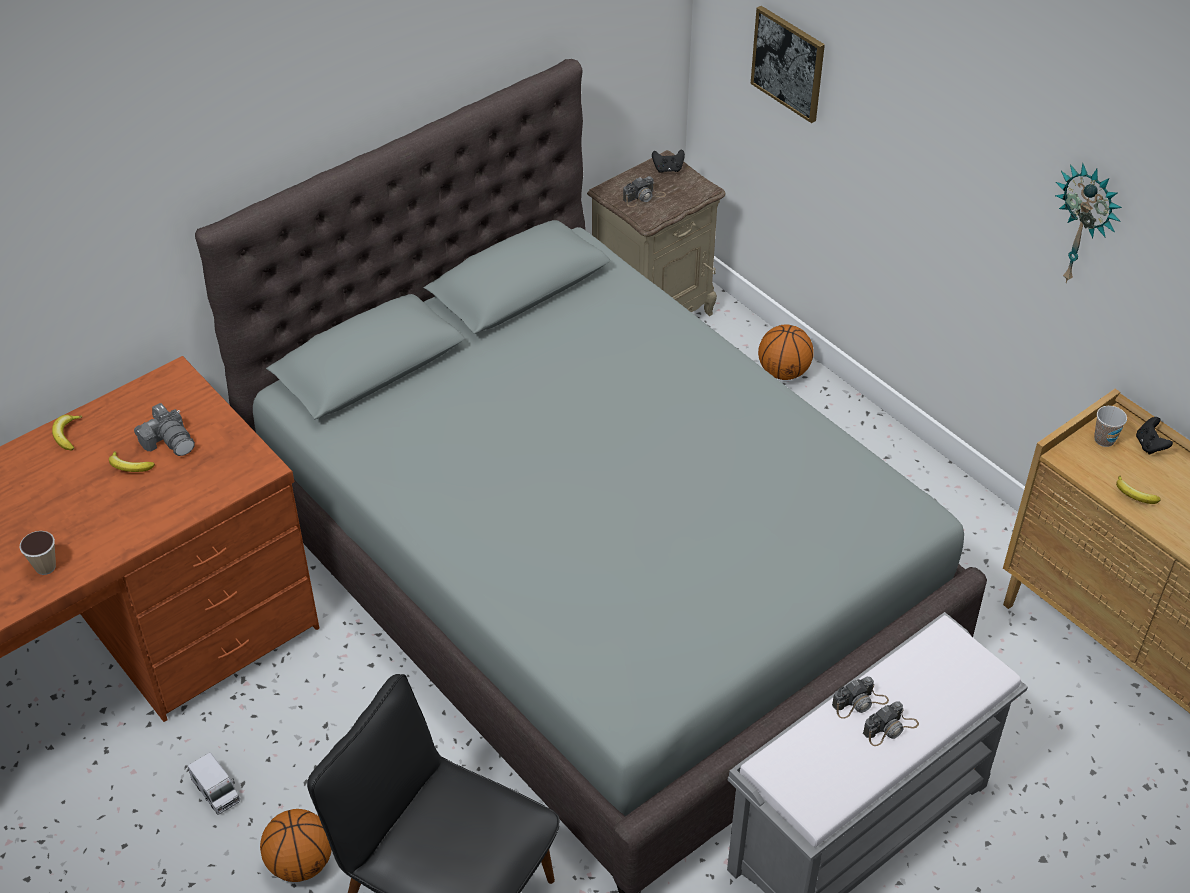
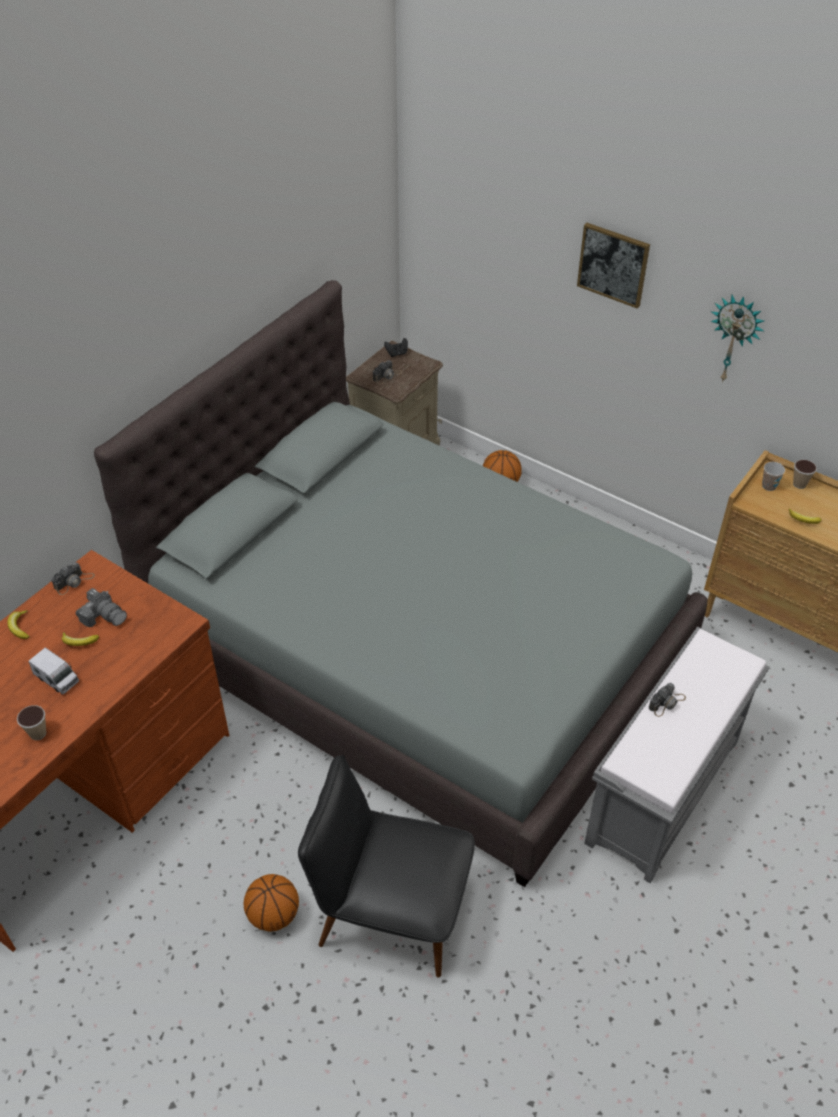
camera: 15 degrees left, 0 degrees up
toy truck [188,752,240,814] -> toy truck moved to [28,648,79,694]
picture [751,6,825,123] -> picture moved to [577,223,650,309]
camera [863,701,919,746] -> camera moved to [51,562,95,595]
black game controller [1136,417,1173,455] -> cup [793,460,817,489]

